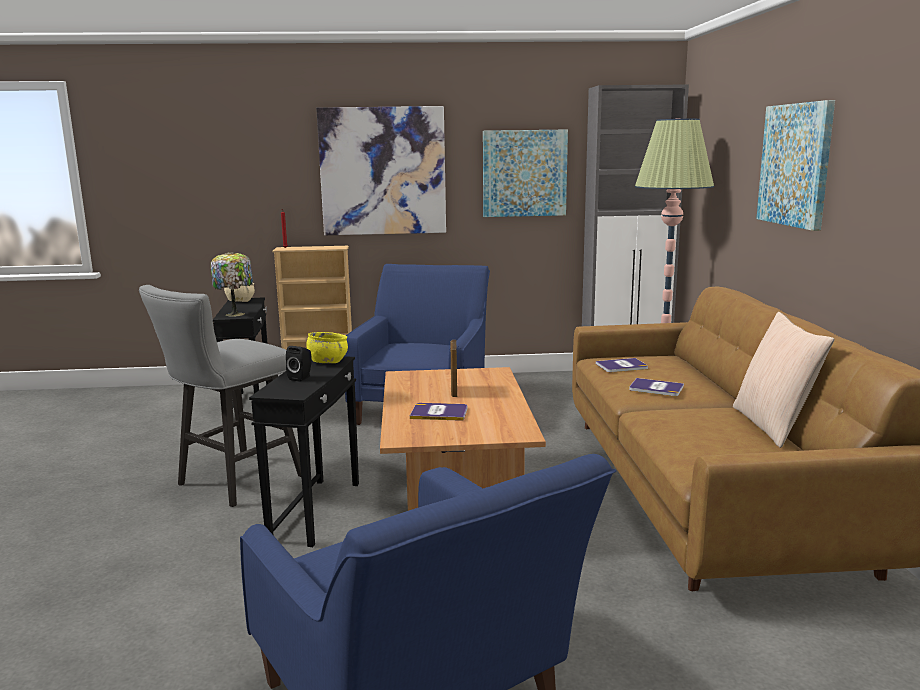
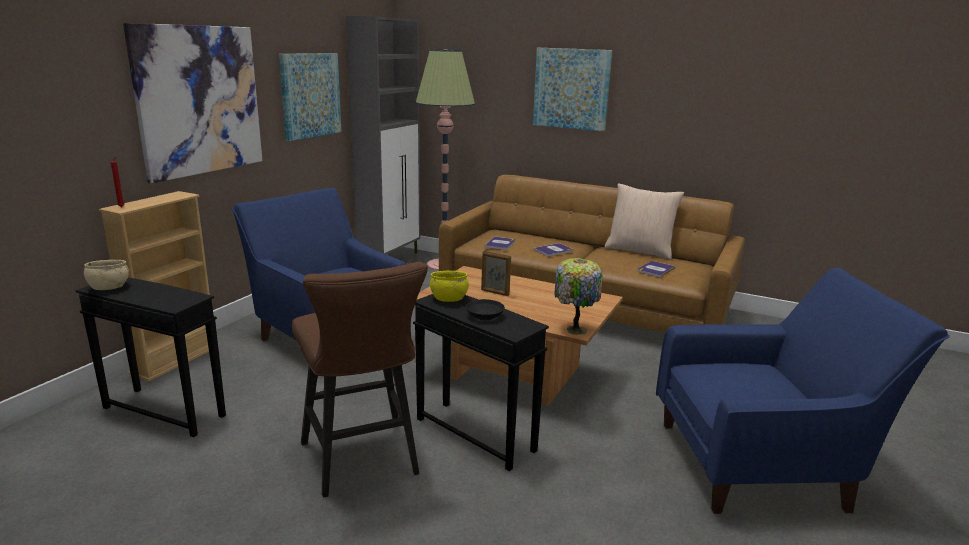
camera: 60 degrees left, 5 degrees up
grey stool [139,285,301,507] -> brown stool [292,262,428,498]
table lamp [211,252,253,317] -> table lamp moved to [555,258,603,335]
black speaker [286,346,312,382] -> black bowl [466,299,505,320]
book [410,403,467,421] -> book moved to [638,261,676,278]

